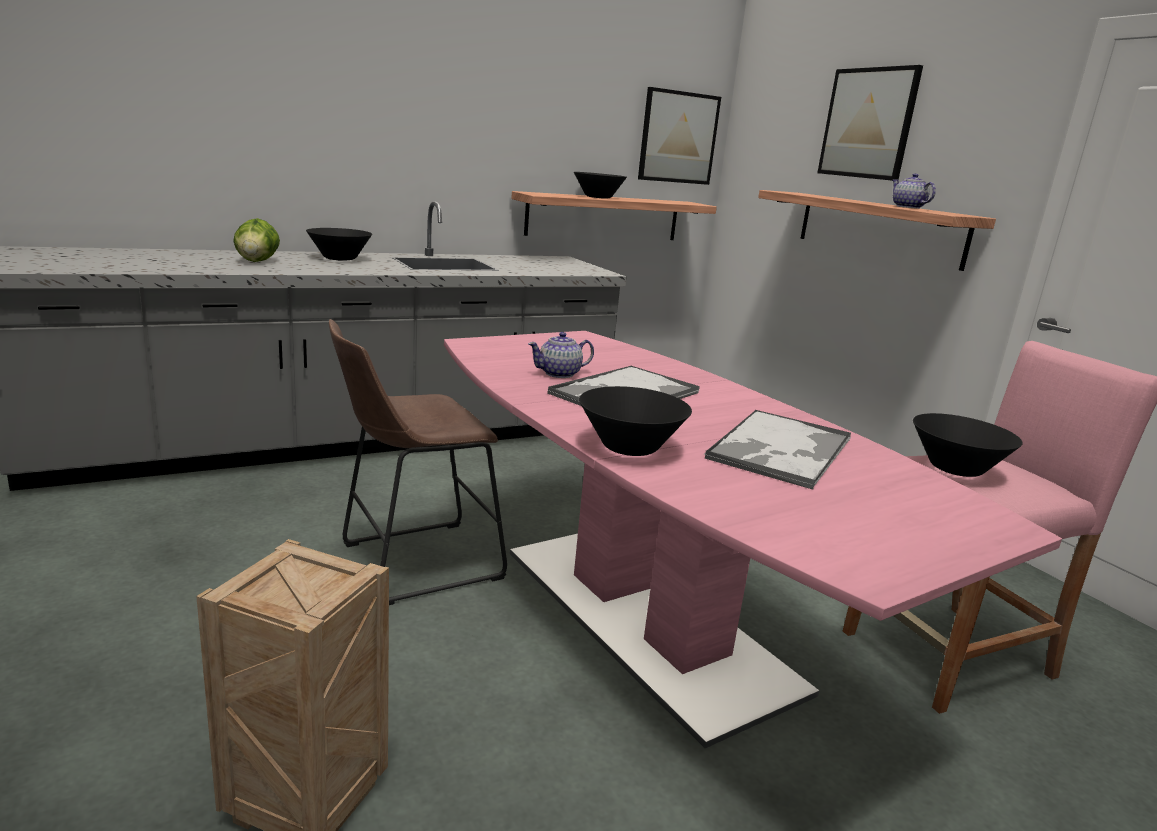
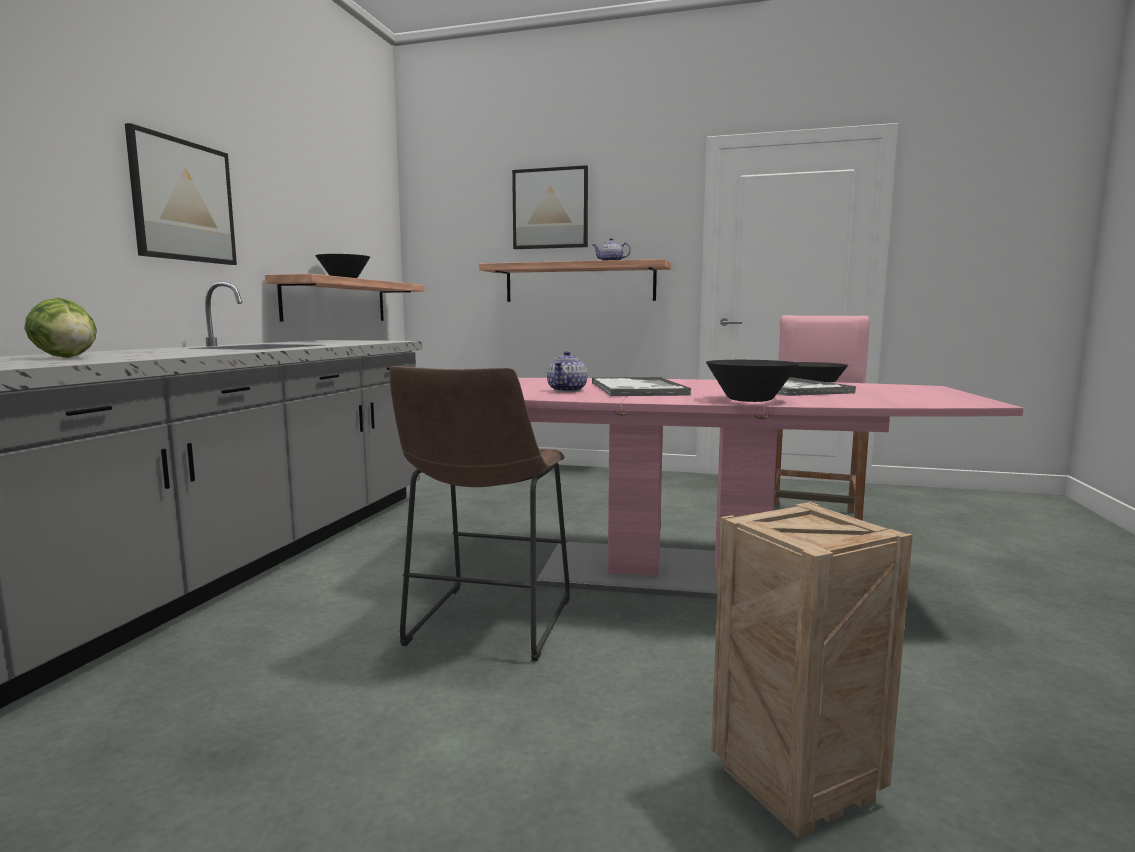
camera: 45 degrees left, 10 degrees down
black bowl [306,228,372,261] -> none
picture [638,87,721,185] -> picture moved to [125,123,237,265]

